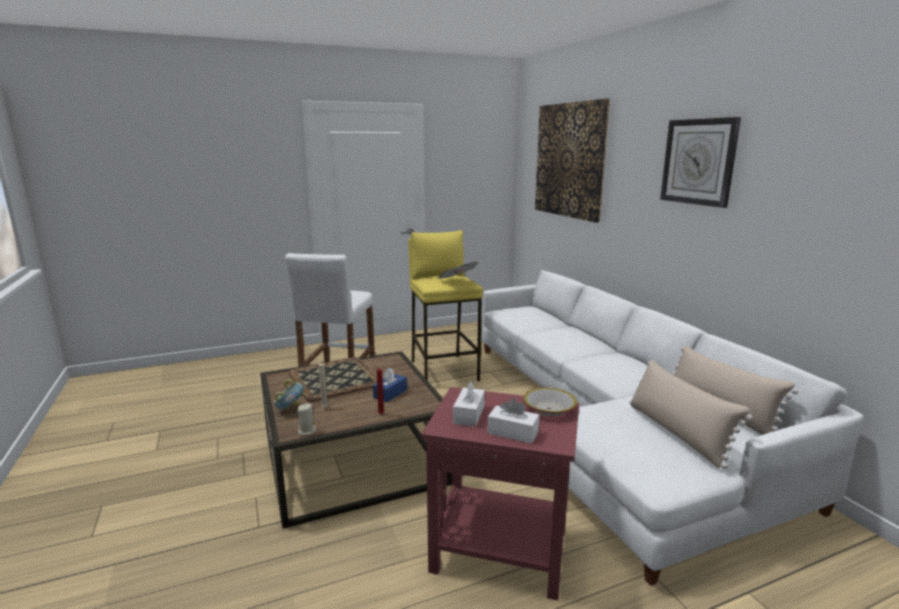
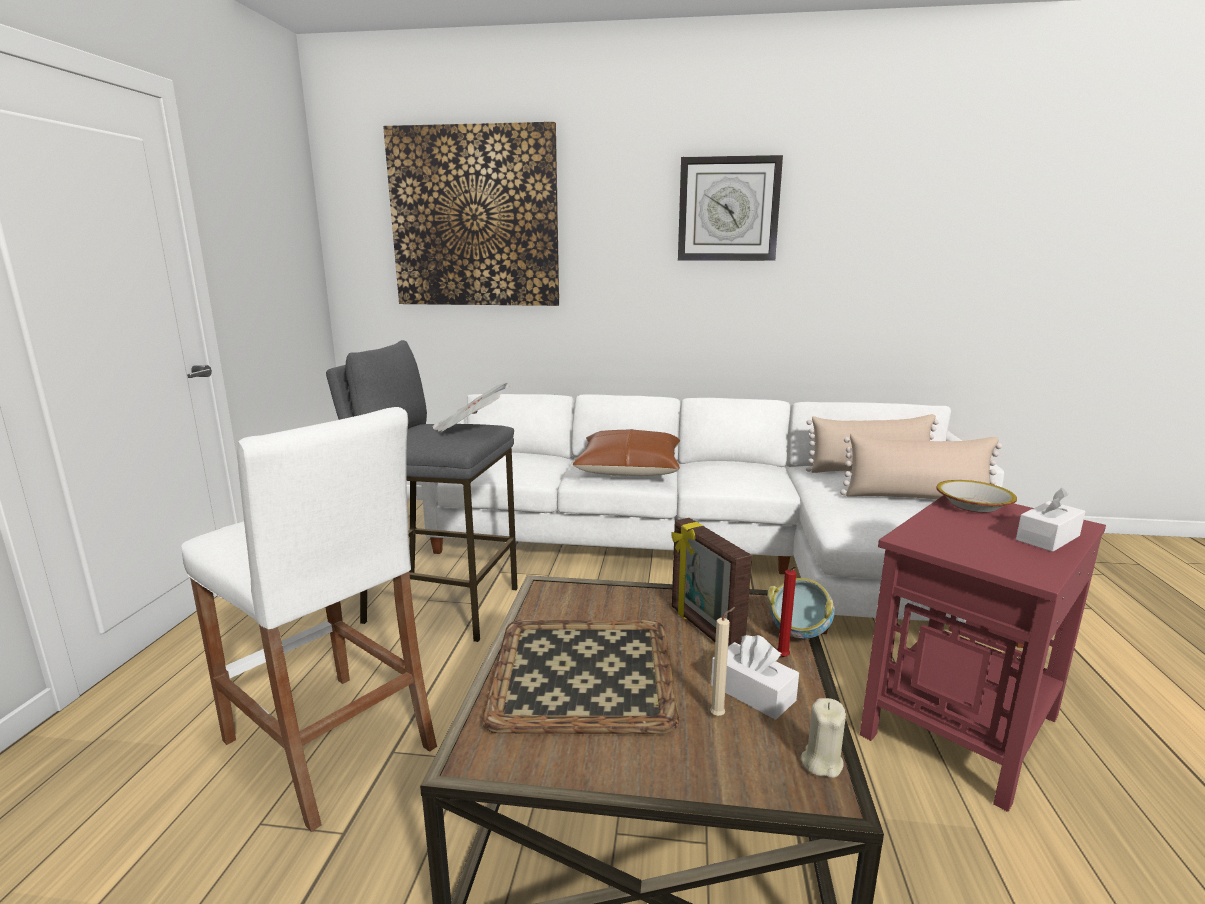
camera: 60 degrees left, 0 degrees up
bowl [274,379,304,410] -> bowl moved to [767,578,835,639]
blue tissue box [373,368,407,402] -> picture frame [672,518,752,646]
yellow stool [408,230,483,381] -> grey stool [326,340,518,642]
white tissue box [453,381,485,427] -> white tissue box moved to [711,635,799,720]
none -> brown pillow [573,429,680,476]

